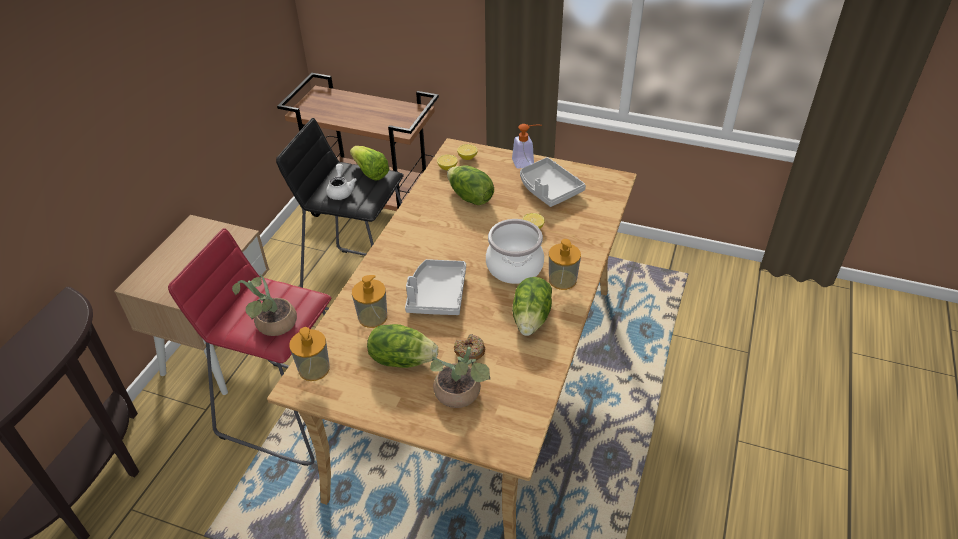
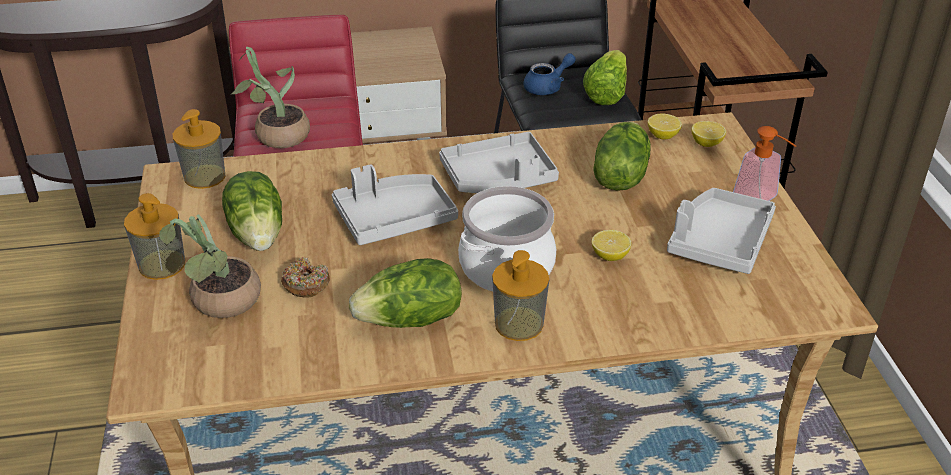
camera: 60 degrees right, 5 degrees down
white teapot [326,164,357,200] -> blue teapot [524,53,576,95]
soap dispenser [352,275,387,328] -> soap dispenser moved to [124,193,185,280]
none -> grey tray [439,132,559,193]

